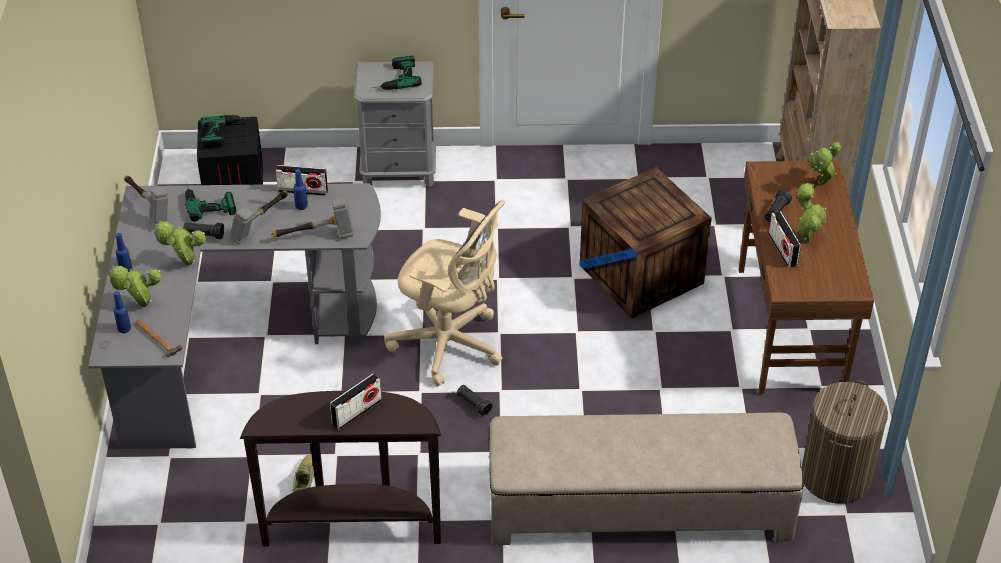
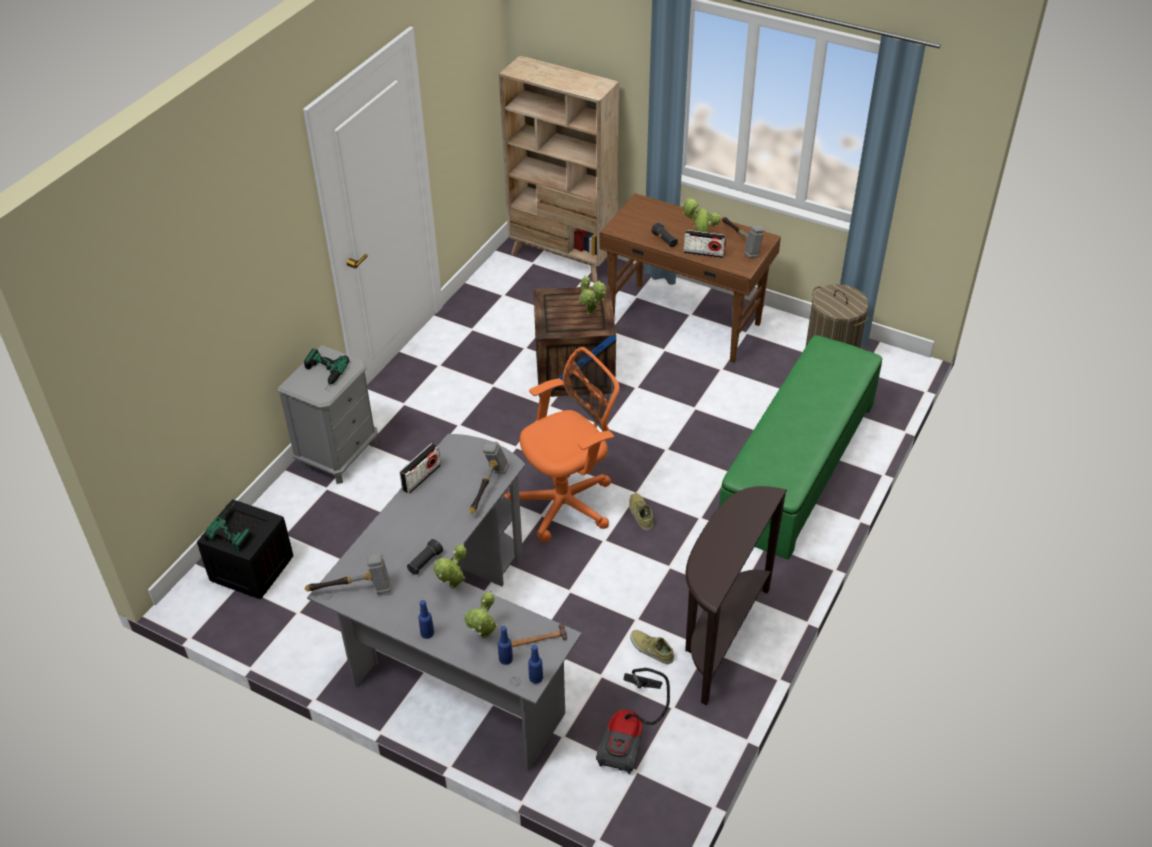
camera: 60 degrees left, 0 degrees up
power drill [185,184,236,222] -> none
hammer [229,191,288,244] -> hammer moved to [721,217,765,258]
blue bottle [293,169,308,210] -> blue bottle moved to [528,645,543,684]
radio [330,374,382,430] -> none
beige office chair [384,200,506,386] -> orange office chair [504,347,619,542]
black flashlight [457,385,493,416] -> beige shoe [629,493,653,531]
beige bench [489,412,804,545] -> green bench [719,335,882,560]
potted plant [808,141,841,185] -> potted plant moved to [579,276,606,315]
none -> vacuum cleaner [596,668,670,774]

